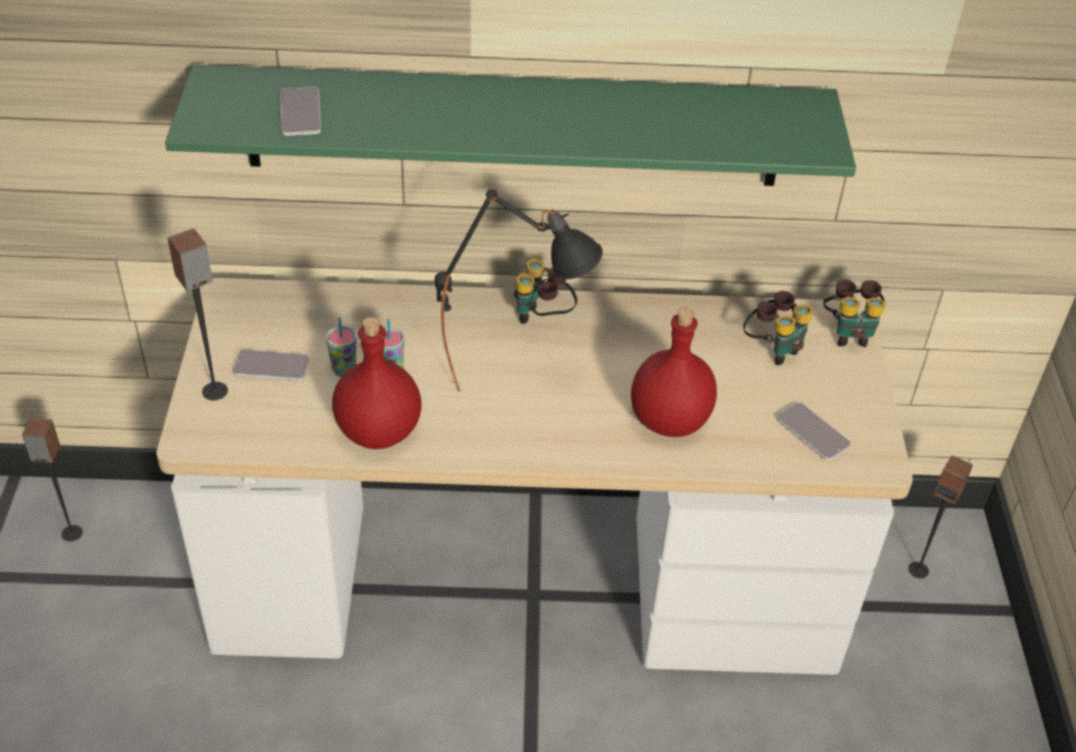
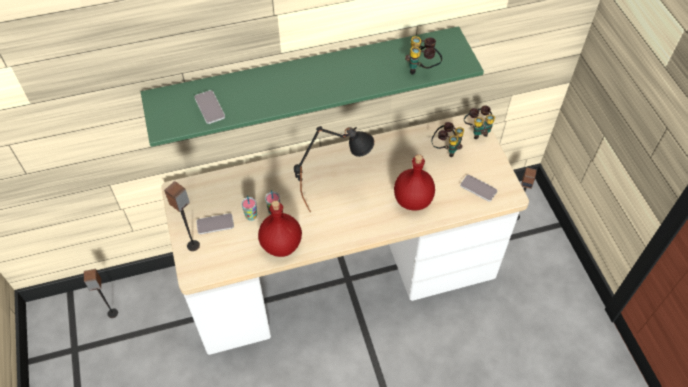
camera: 15 degrees left, 10 degrees up
binoculars [514,259,577,324] -> binoculars moved to [405,36,442,75]

